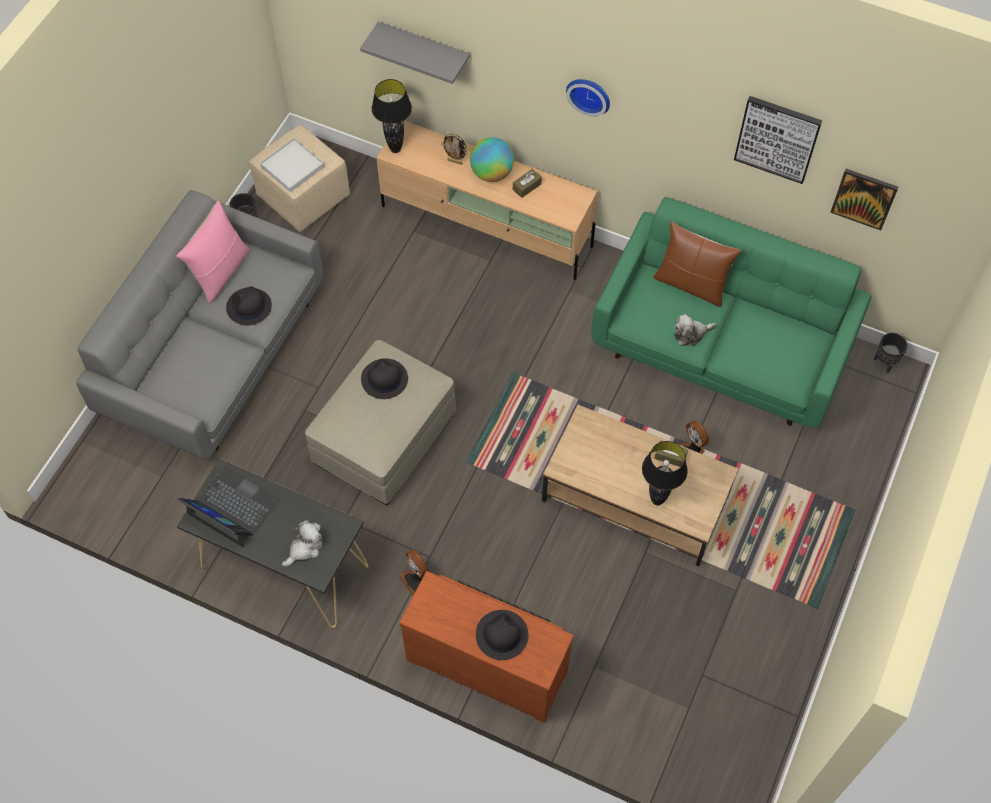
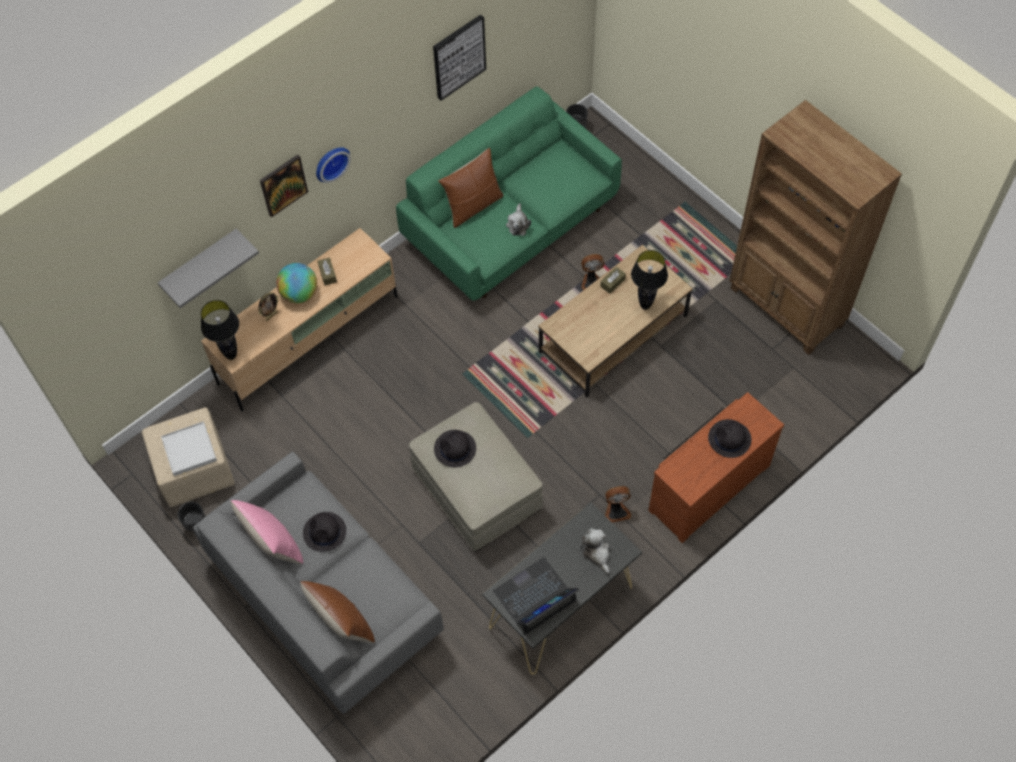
camera: 65 degrees left, 0 degrees up
picture [830,169,898,230] -> picture moved to [260,155,308,217]
none -> brown pillow [300,581,375,643]
none -> brown bookcase [730,100,902,355]

